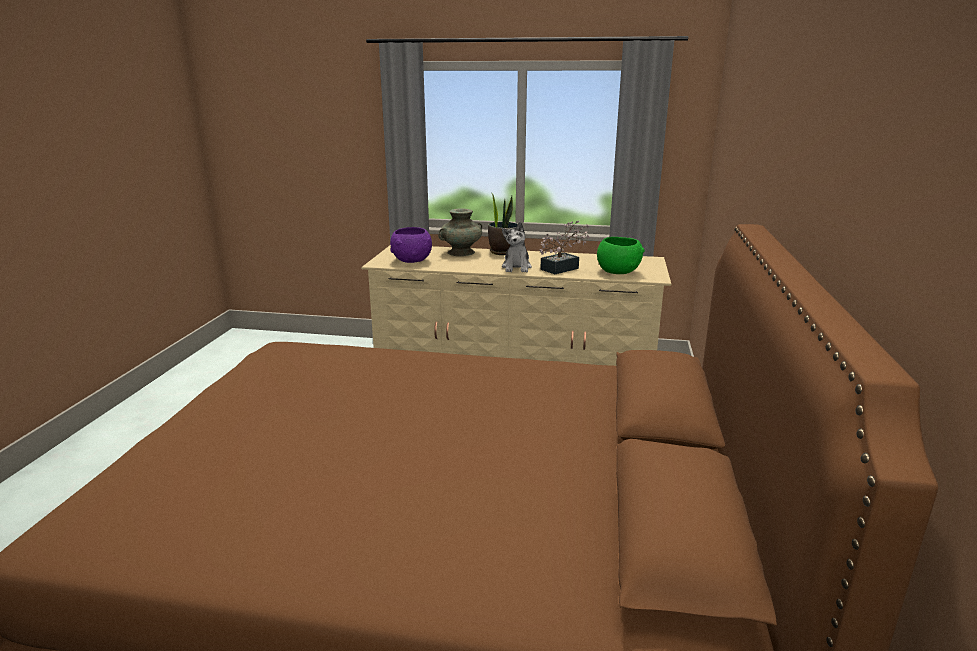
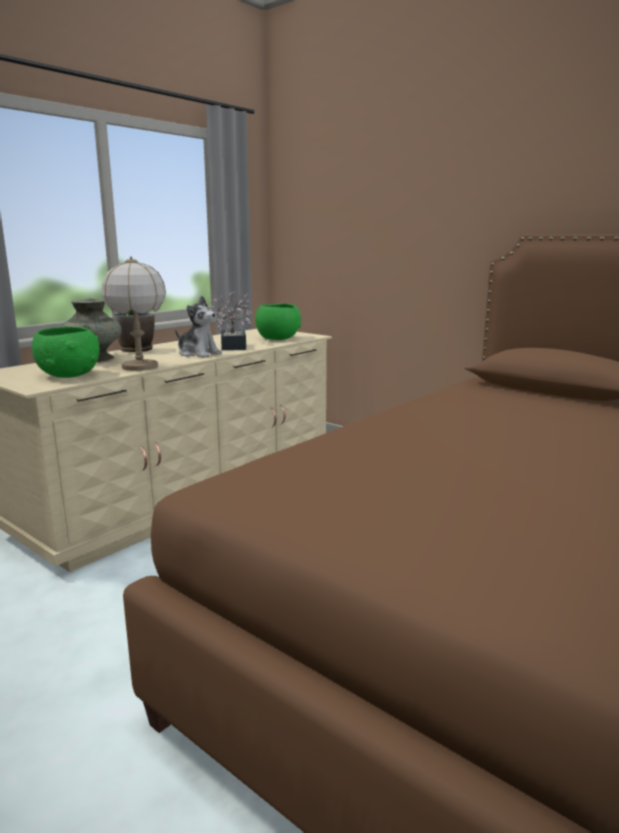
camera: 60 degrees left, 5 degrees down
purple bowl [390,227,432,263] -> green bowl [32,327,100,378]
none -> table lamp [102,256,166,371]

